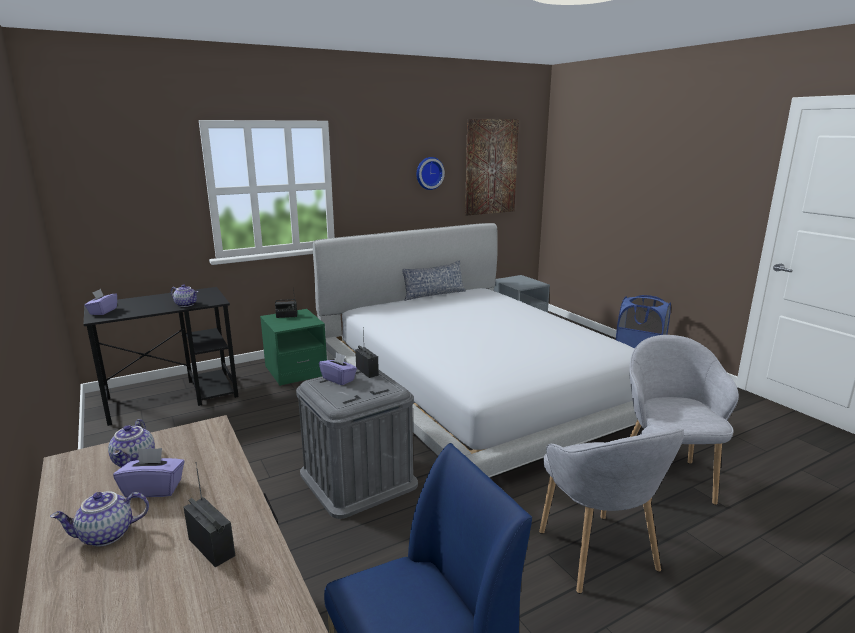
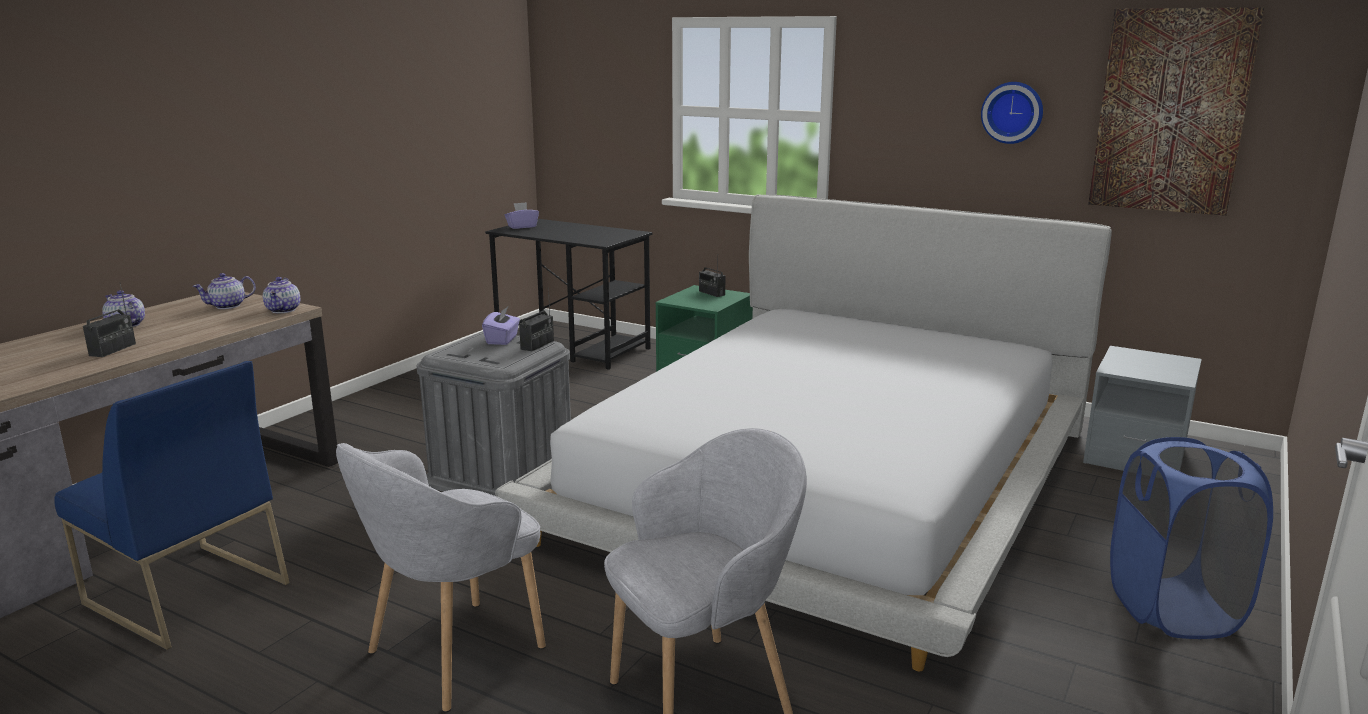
camera: 60 degrees right, 0 degrees up
purple tissue box [113,448,185,498] -> none
teapot [171,284,198,307] -> teapot moved to [263,277,300,313]
pillow [402,260,466,301] -> none

